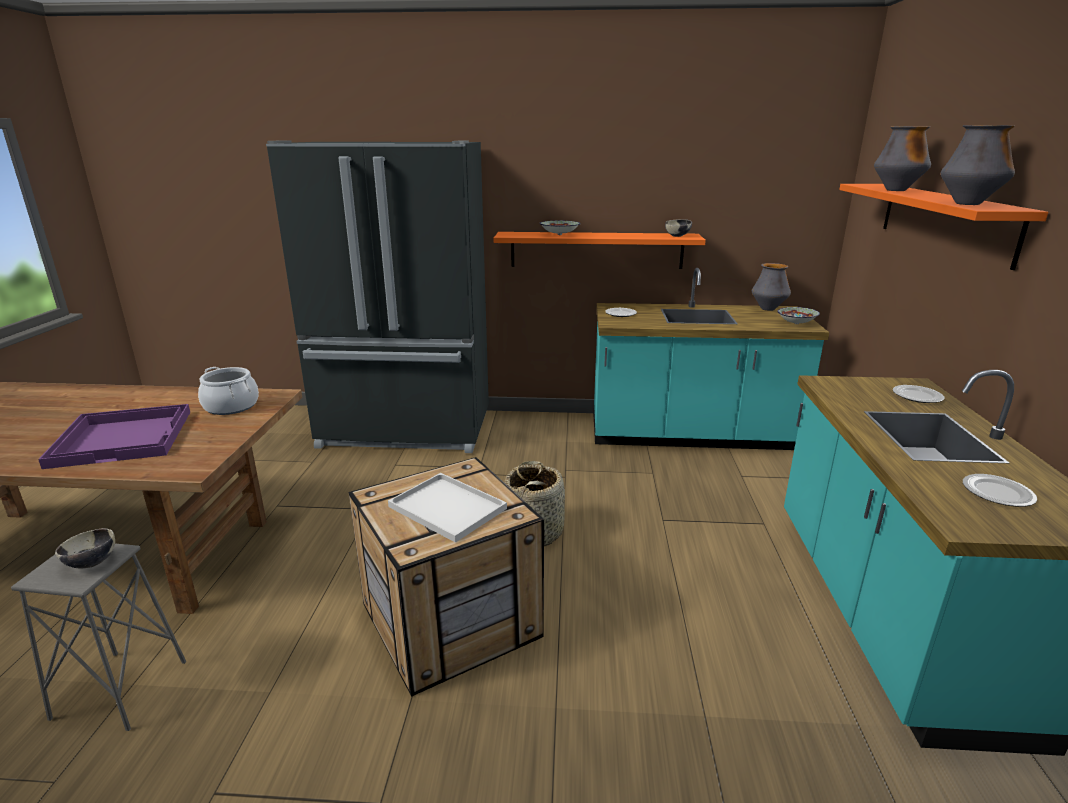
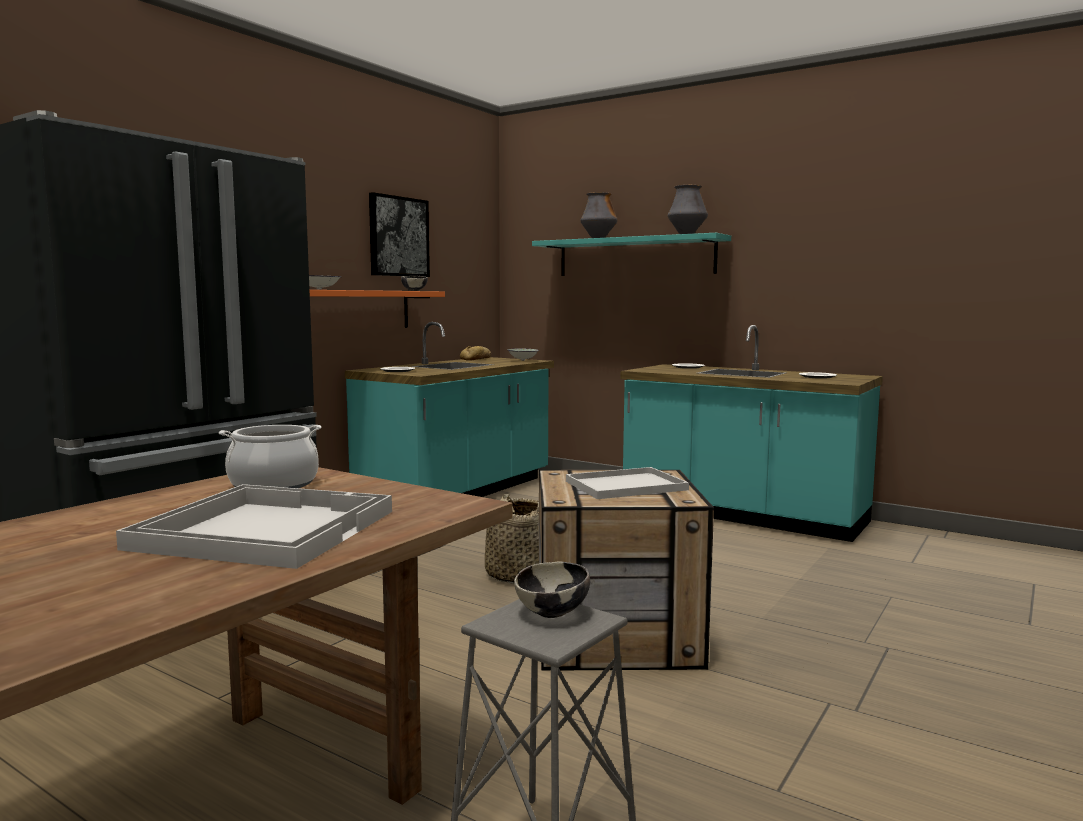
camera: 60 degrees left, 15 degrees down
purple tray [38,404,190,469] -> white tray [116,484,392,569]
vase [752,263,791,311] -> bread [460,346,491,361]
orange shelf [839,184,1048,270] -> turquoise shelf [532,233,731,276]
none -> picture [369,192,430,277]

